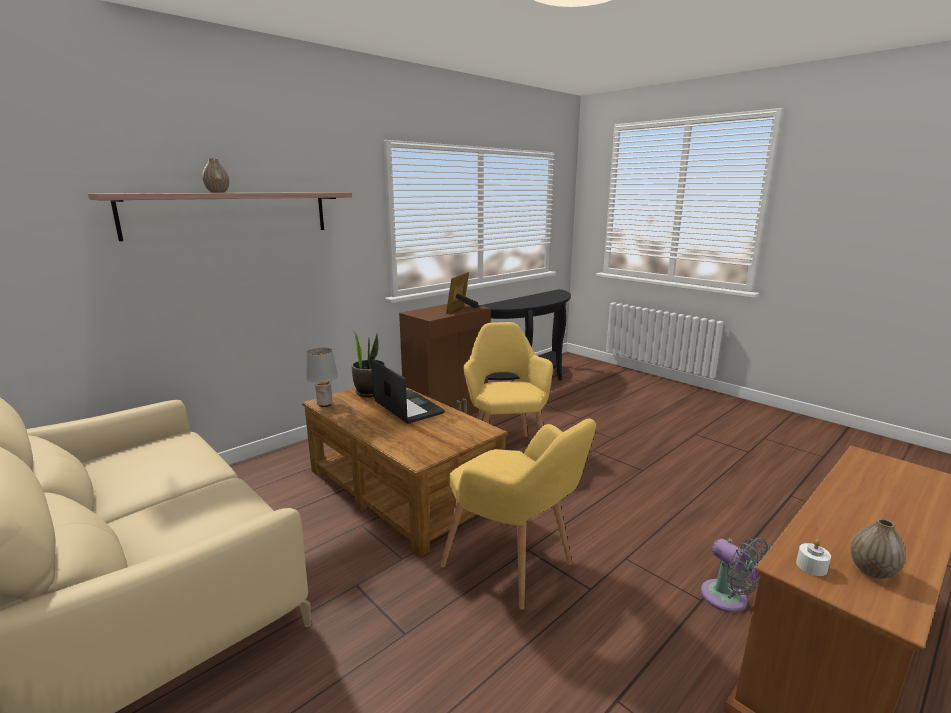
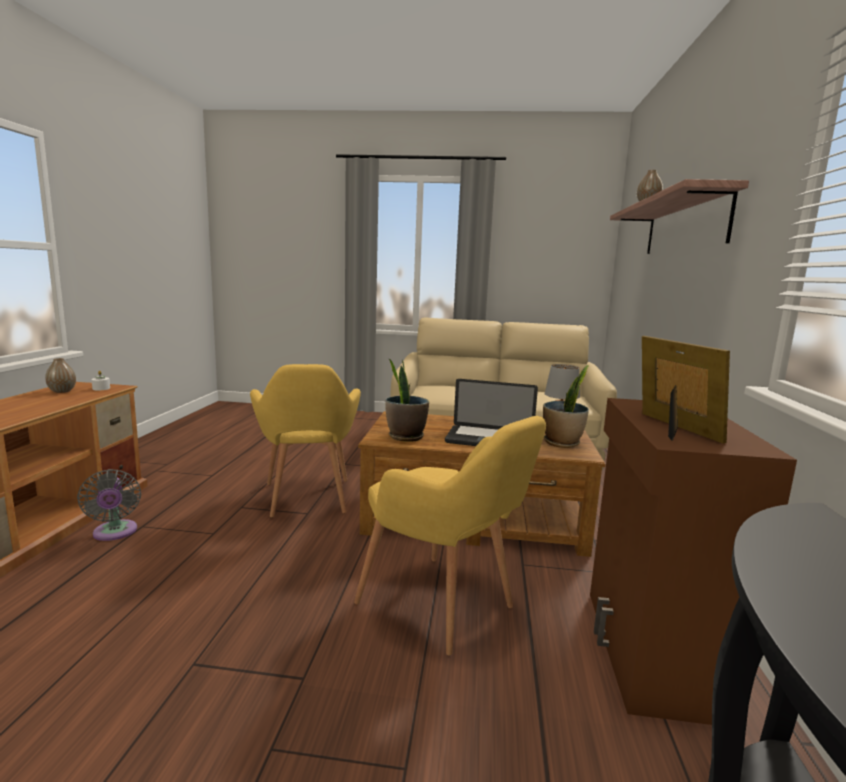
camera: 140 degrees right, 5 degrees down
yellow armchair [441,418,596,610] -> yellow armchair turned 105 degrees counterclockwise [250,364,361,518]
grey fan [701,537,771,613] -> grey fan turned 135 degrees counterclockwise [77,469,141,541]
none -> potted plant [385,359,429,442]

